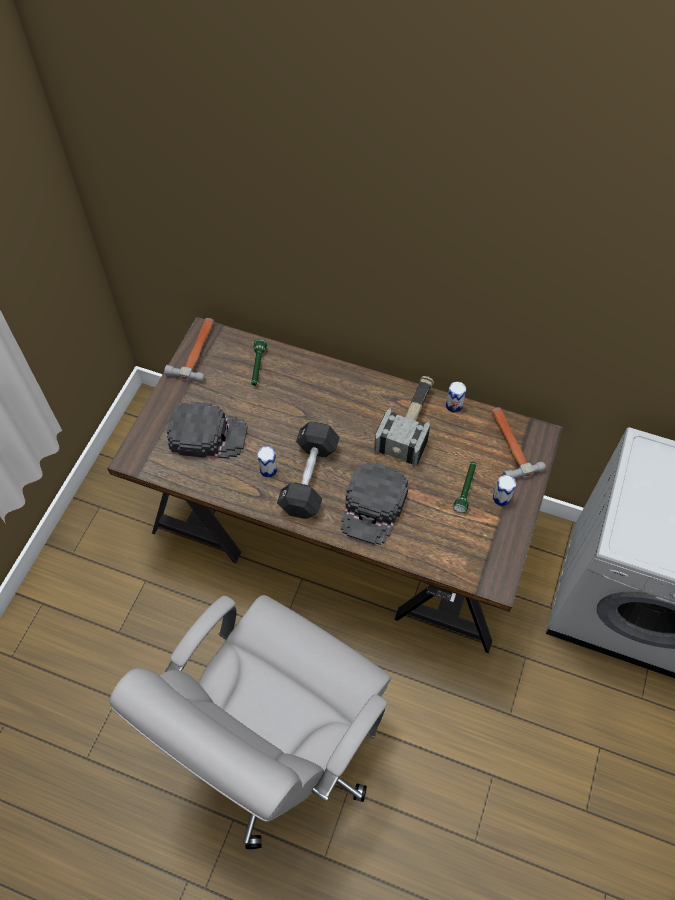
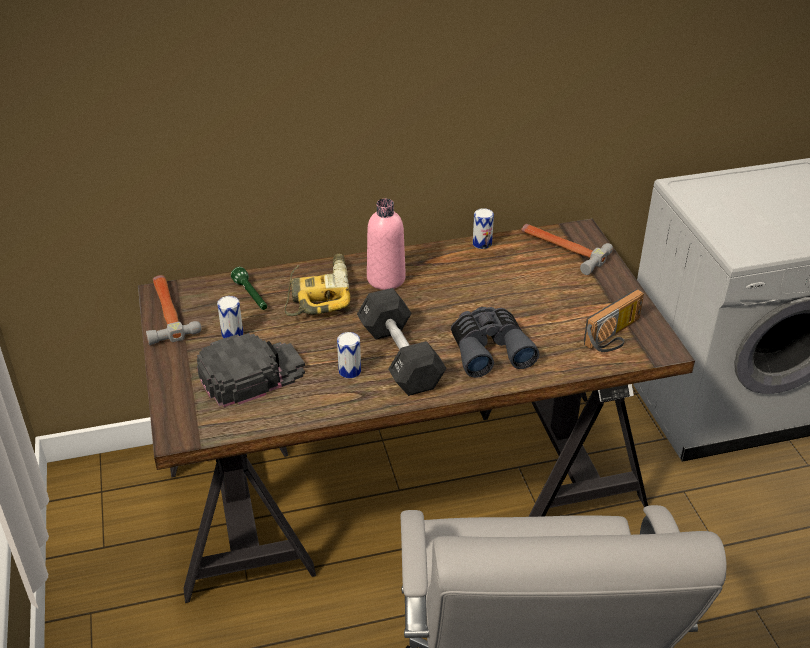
camera: 35 degrees left, 20 degrees down
black cap [341,463,408,545] -> grey binoculars [451,307,539,378]
hammer [374,376,434,468] -> none
green flashlight [453,461,476,513] -> none
can [493,475,516,506] -> can moved to [217,296,243,338]
none -> power drill [284,254,350,316]
none -> pink bottle [367,199,406,290]
none -> radio [584,289,644,352]

